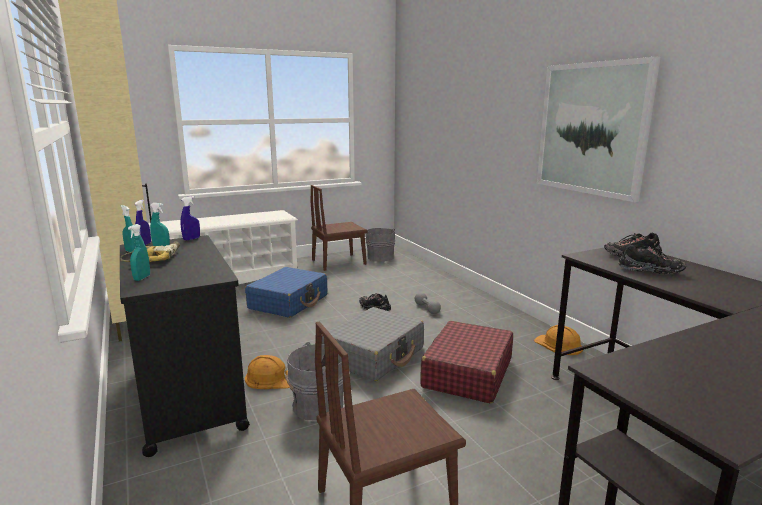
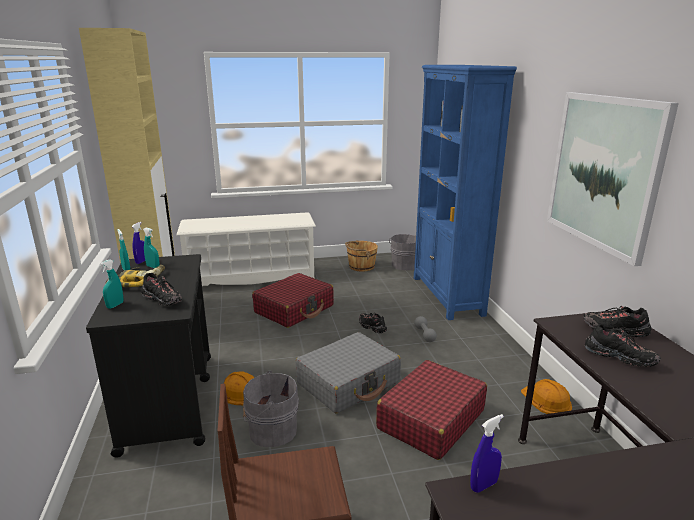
camera: 15 degrees right, 5 degrees up
blue spray bottle [180,196,200,241] -> blue spray bottle moved to [470,414,504,493]
blue suitcase [245,267,327,318] -> red suitcase [252,273,334,328]
brown chair [311,185,368,271] -> brown bucket [345,240,378,272]
none -> black shoe [141,273,182,306]
none -> blue bookcase [414,65,517,320]

